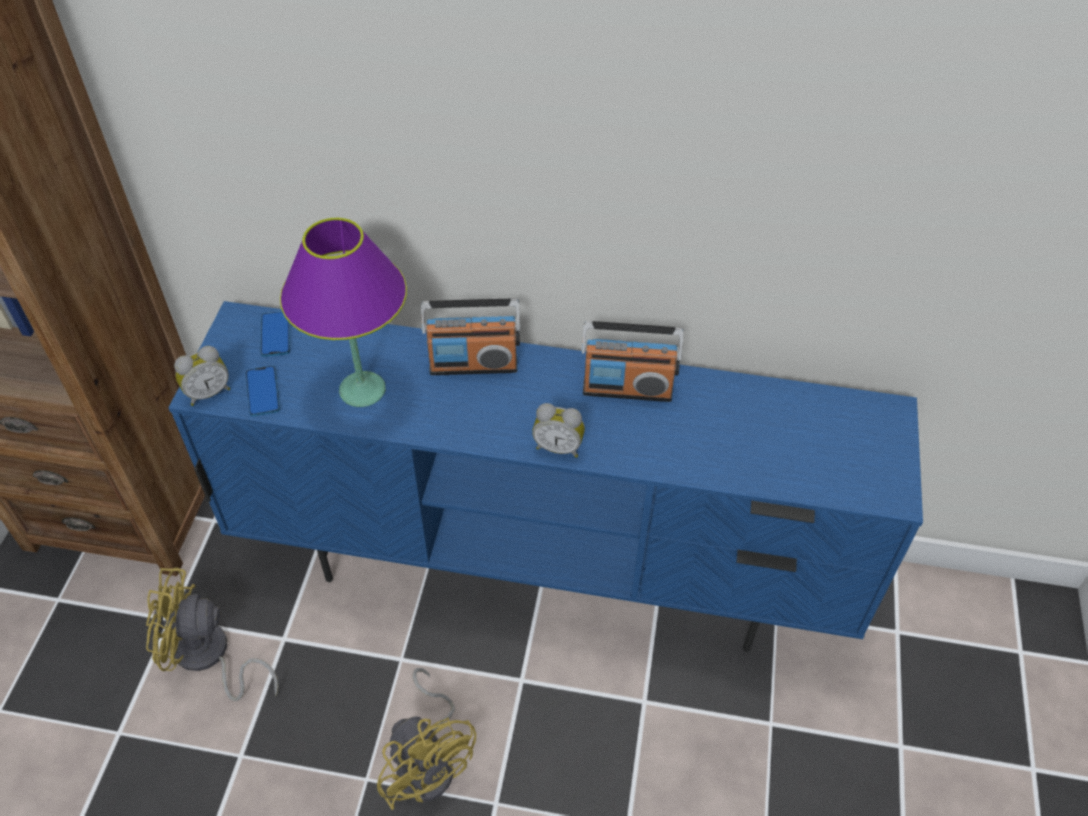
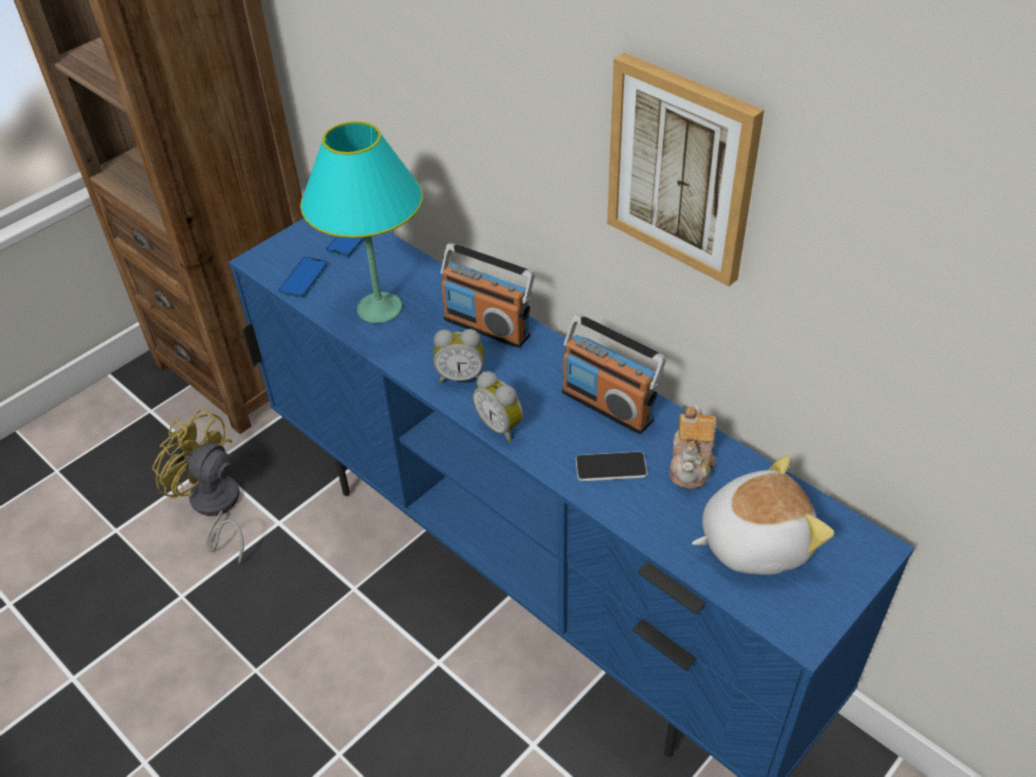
camera: 35 degrees right, 5 degrees down
alarm clock [174,346,230,406] -> alarm clock moved to [433,329,484,383]
purple table lamp [280,218,407,407] -> turquoise table lamp [300,121,423,323]
yellow fan [377,668,476,810] -> none
none -> phone [576,451,648,481]
none -> picture [607,53,764,286]
none -> teapot [669,406,716,489]
none -> plush toy [692,455,834,575]

